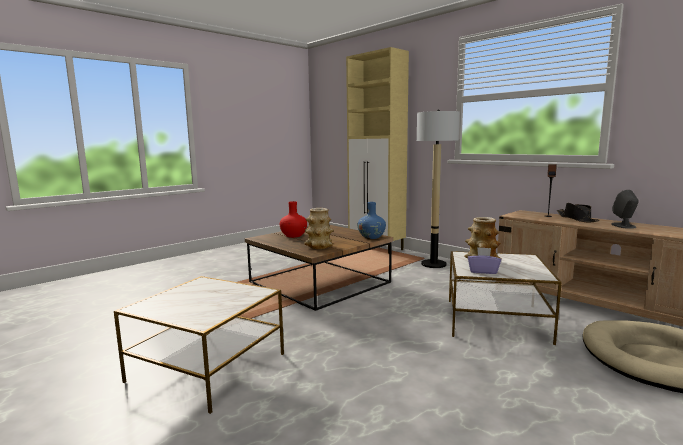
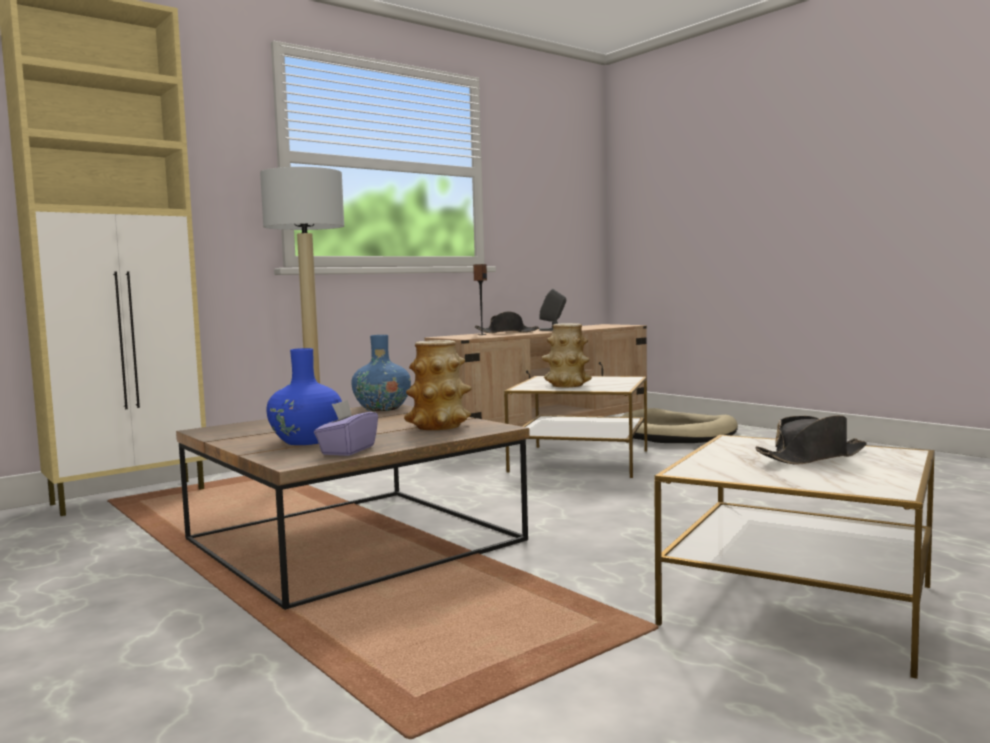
camera: 85 degrees left, 5 degrees down
red vase [280,201,307,238] -> blue vase [266,348,342,445]
purple tissue box [468,247,501,274] -> purple tissue box moved to [314,400,378,456]
none -> black hat [755,415,867,465]

